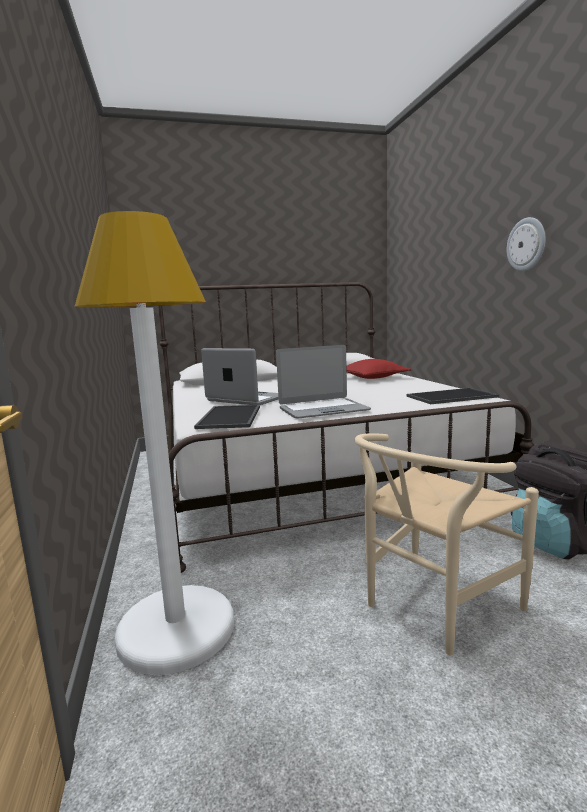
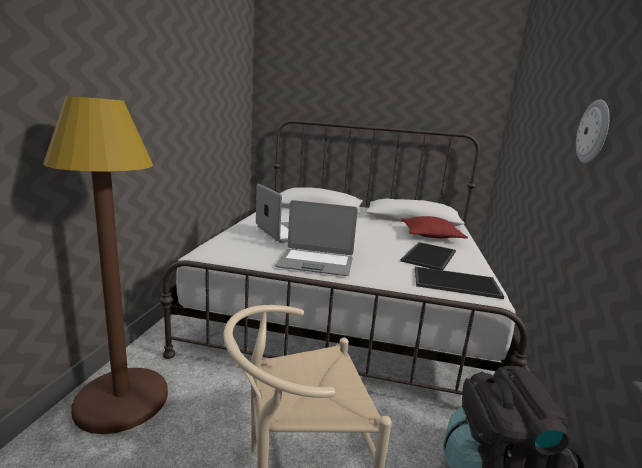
camera: 25 degrees right, 5 degrees up
white floor lamp [75,211,234,675] -> brown floor lamp [43,96,168,434]
tray [194,405,260,429] -> tray moved to [400,242,456,270]

